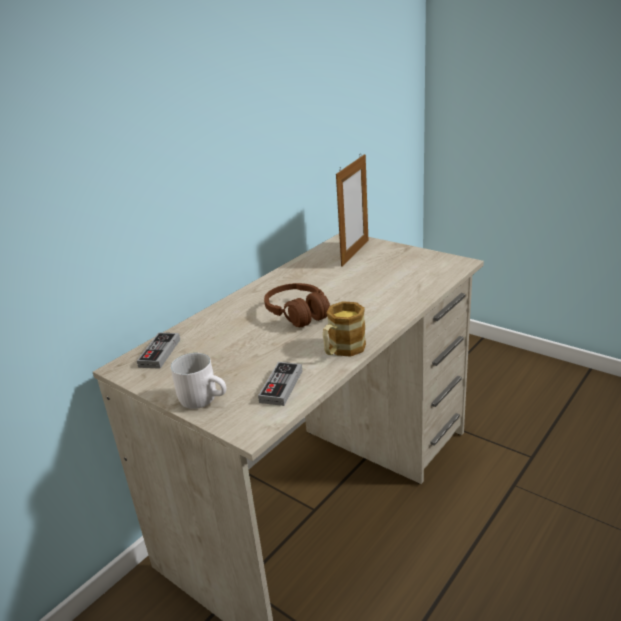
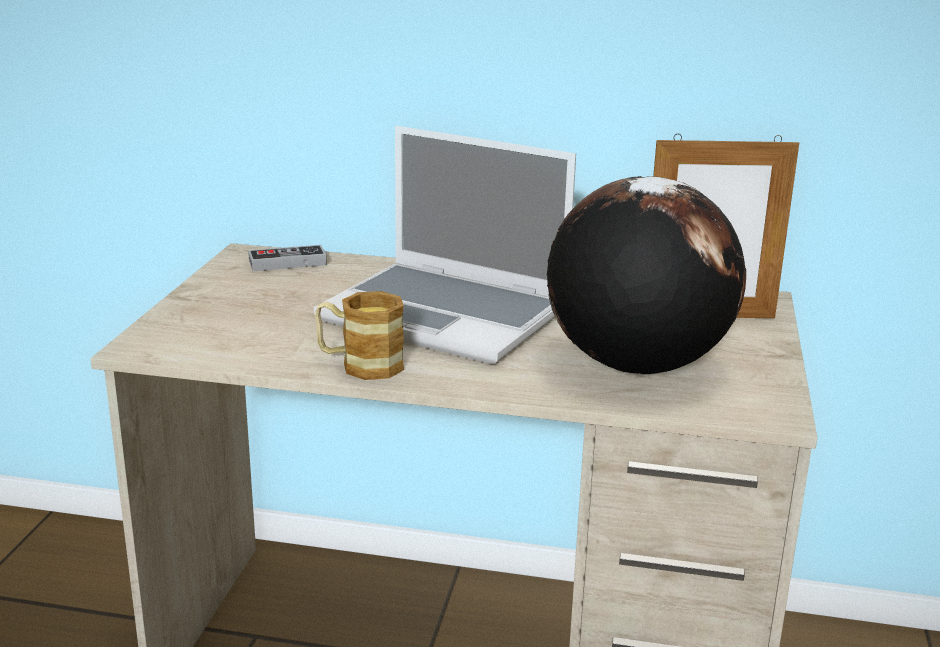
camera: 60 degrees right, 5 degrees down
white mug [171,353,226,409] -> none
game controller [258,362,302,406] -> none
brown headphones [264,283,330,327] -> laptop [314,126,576,365]
none -> globe [547,176,746,375]

